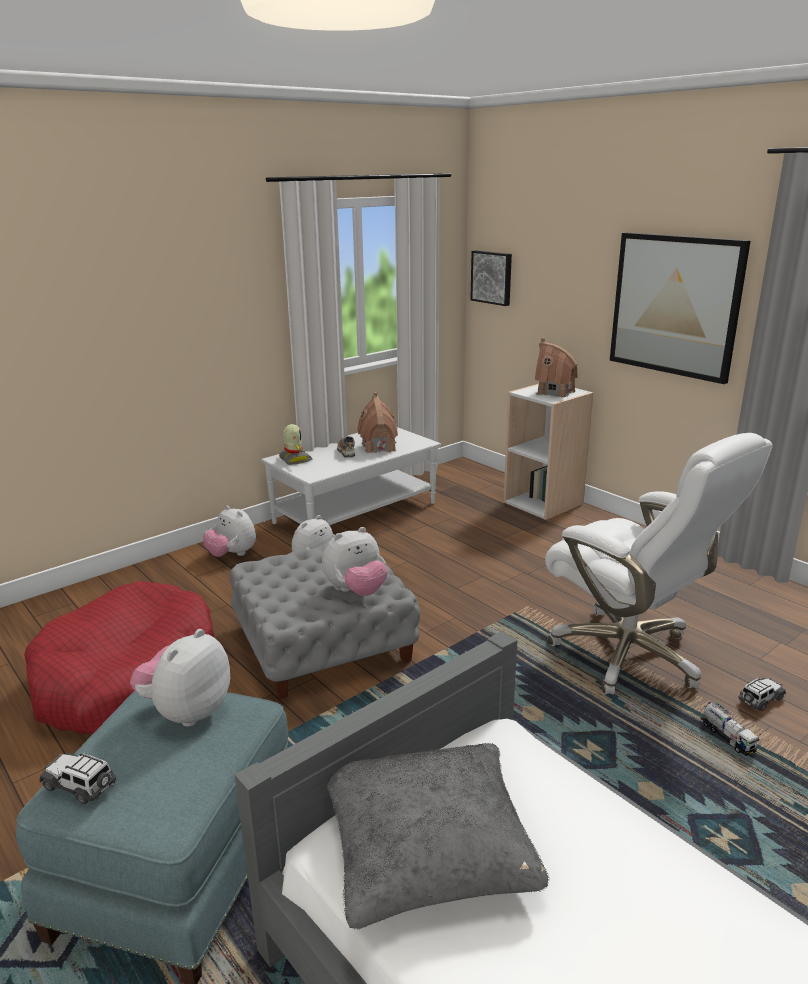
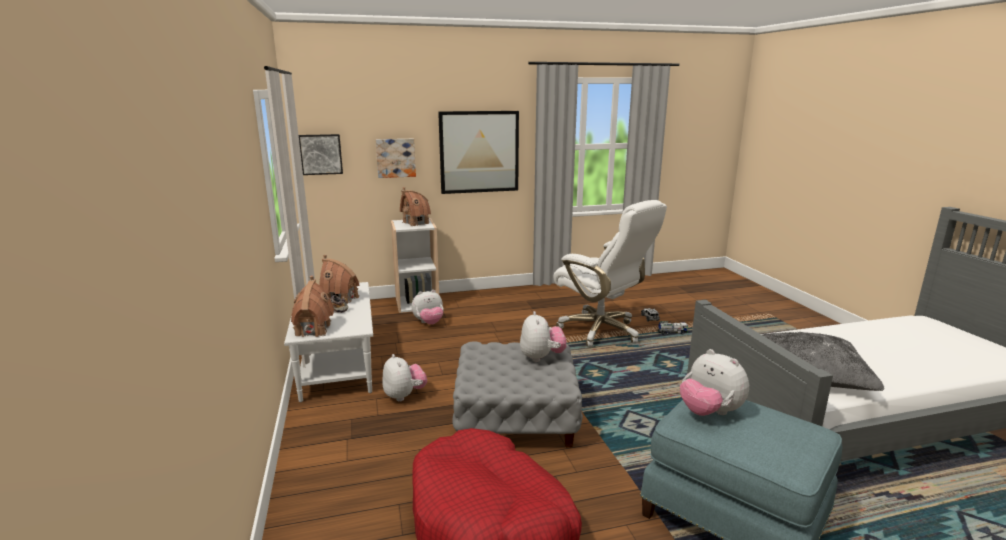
camera: 65 degrees left, 5 degrees down
toy car [40,752,116,805] -> none
plush toy [203,506,256,557] -> plush toy moved to [412,290,444,325]
toy robot [279,424,312,465] -> toy house [291,276,334,337]
white office chair [545,433,773,694] -> white office chair turned 60 degrees clockwise [553,200,667,347]
none -> picture [376,139,416,178]

